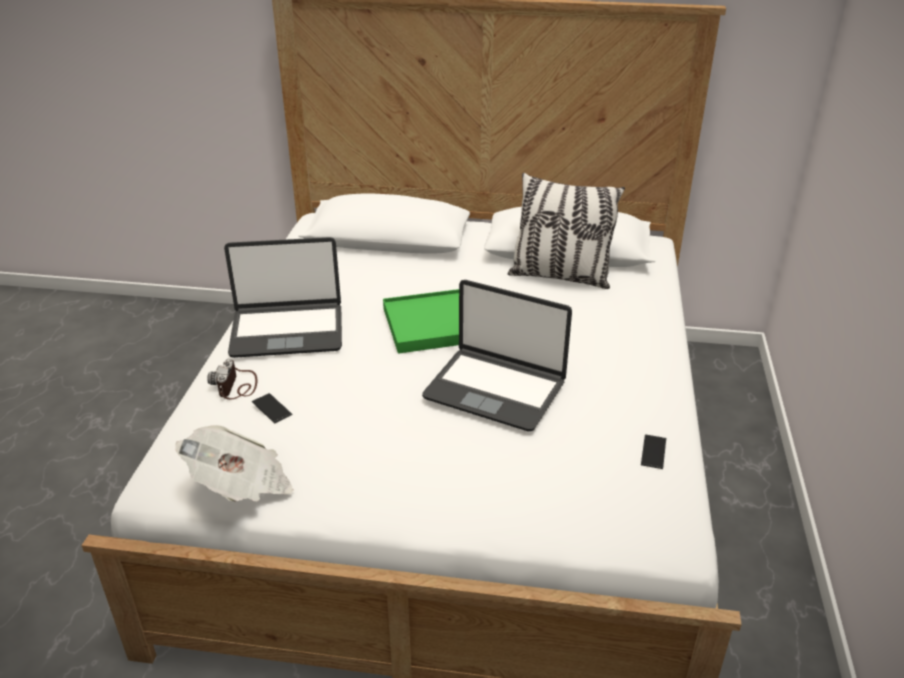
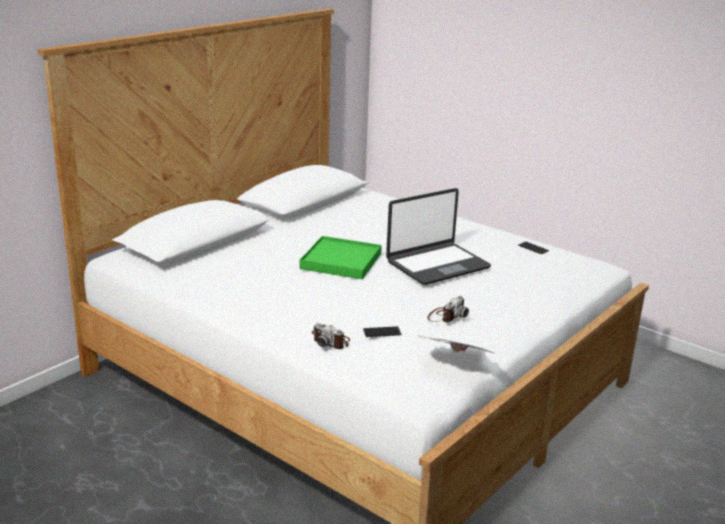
camera: 60 degrees left, 10 degrees down
laptop [224,237,342,358] -> none
pillow [508,173,625,289] -> none
none -> camera [427,296,469,322]

